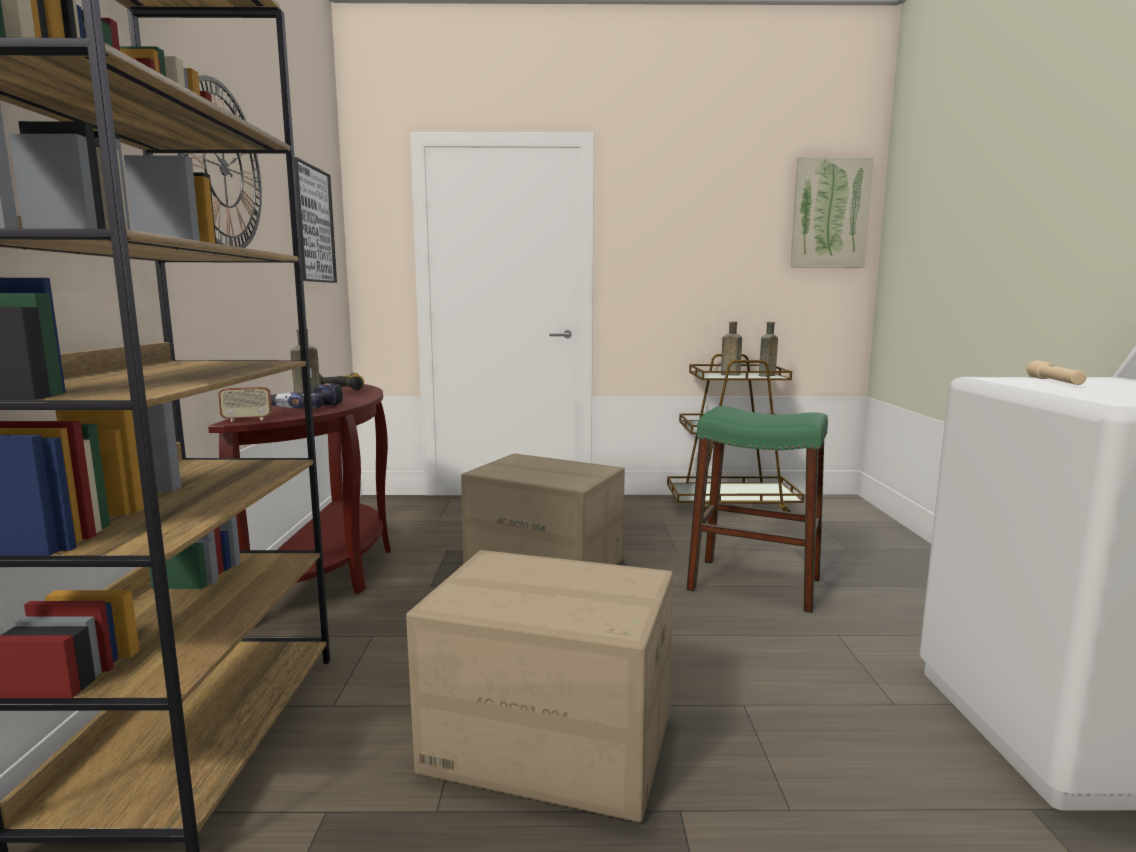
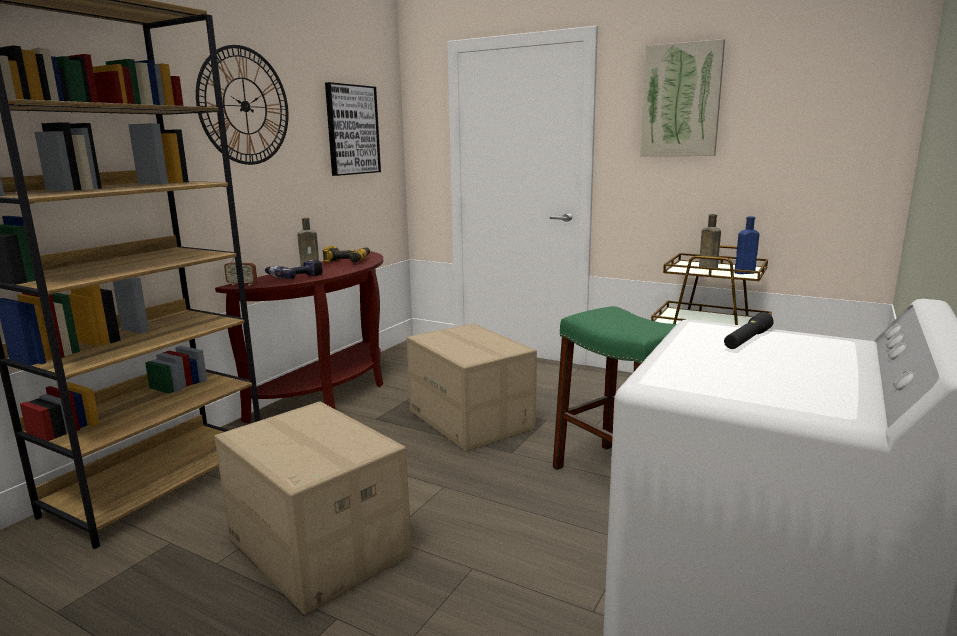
camera: 30 degrees right, 5 degrees up
brown bottle [759,322,778,377] -> blue bottle [734,216,759,274]
picture [790,157,873,268] -> picture moved to [640,39,725,156]
beige flashlight [1026,360,1086,385] -> black flashlight [724,312,774,349]

